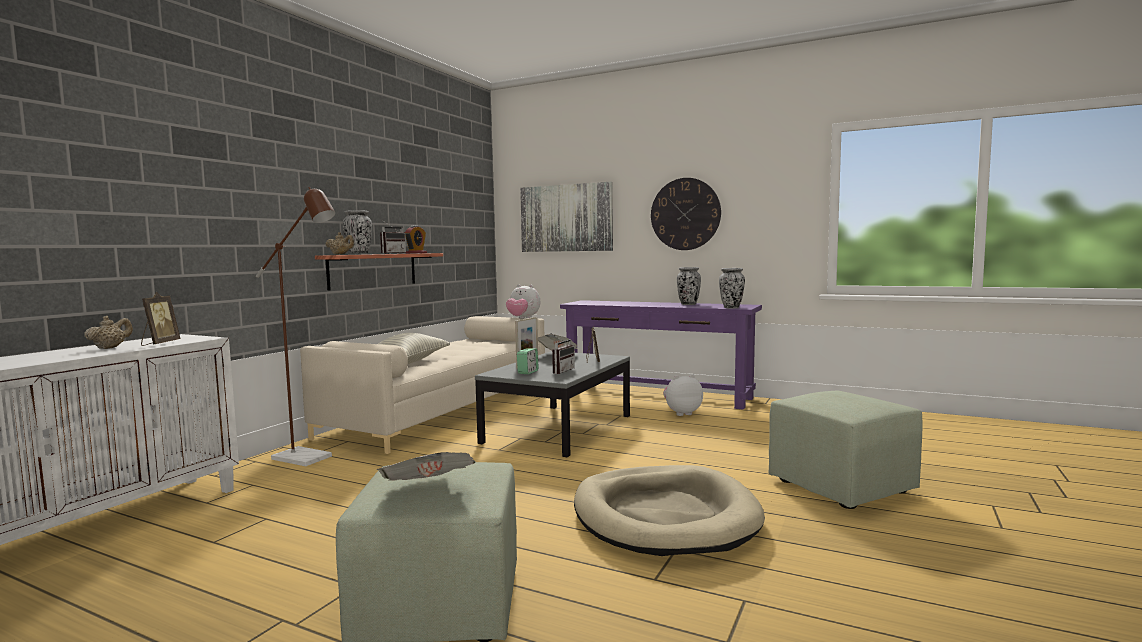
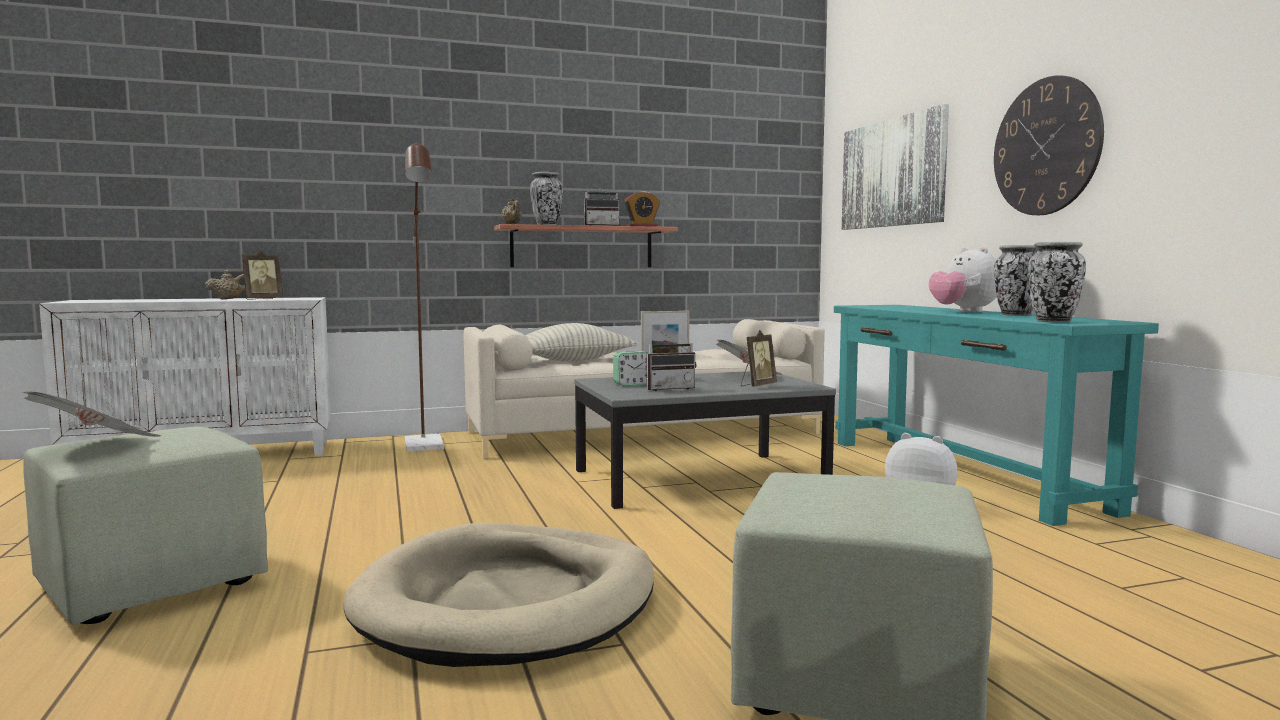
camera: 45 degrees right, 0 degrees up
plush toy [506,284,540,319] -> plush toy moved to [929,247,997,312]
purple console table [560,300,762,410] -> turquoise console table [834,305,1159,526]

